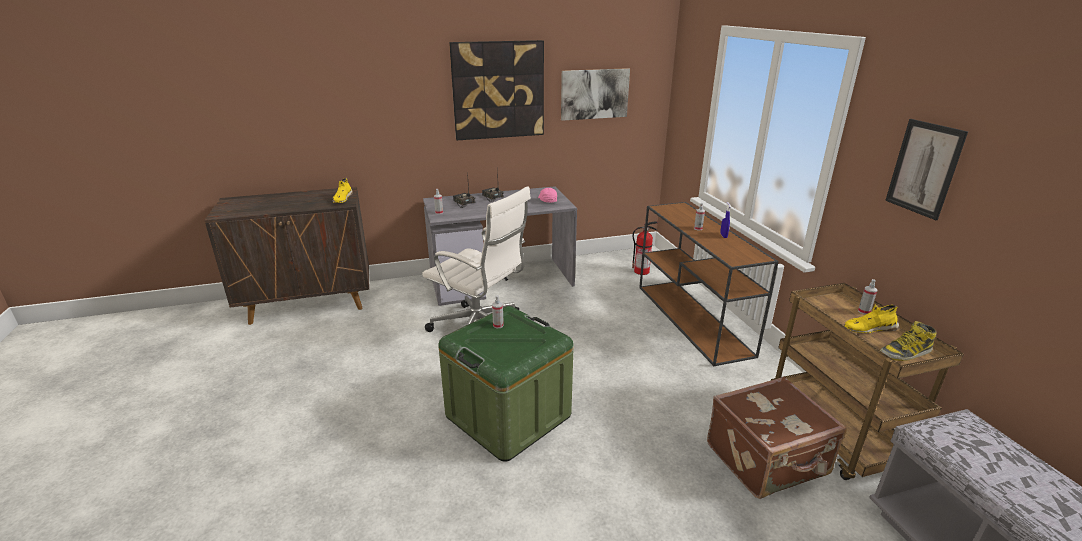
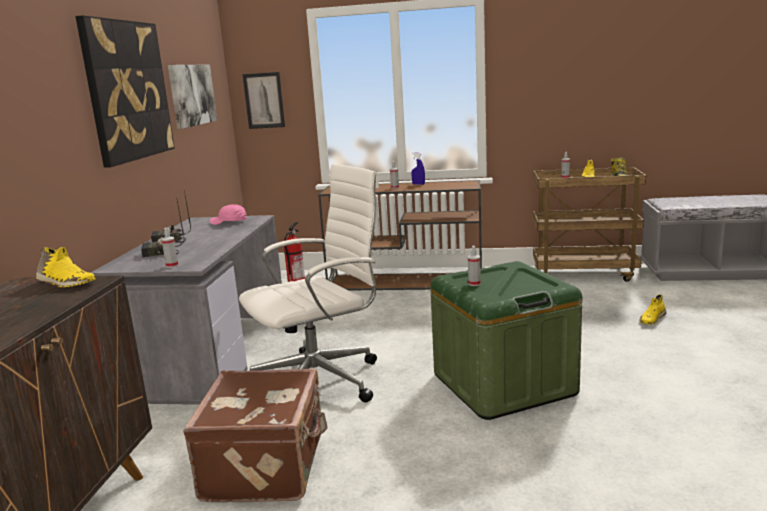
camera: 65 degrees left, 10 degrees down
brown suitcase [707,376,846,499] -> brown suitcase moved to [183,369,327,502]
picture [885,119,968,220] -> picture moved to [243,72,285,129]
none -> yellow shoe [639,294,666,325]

